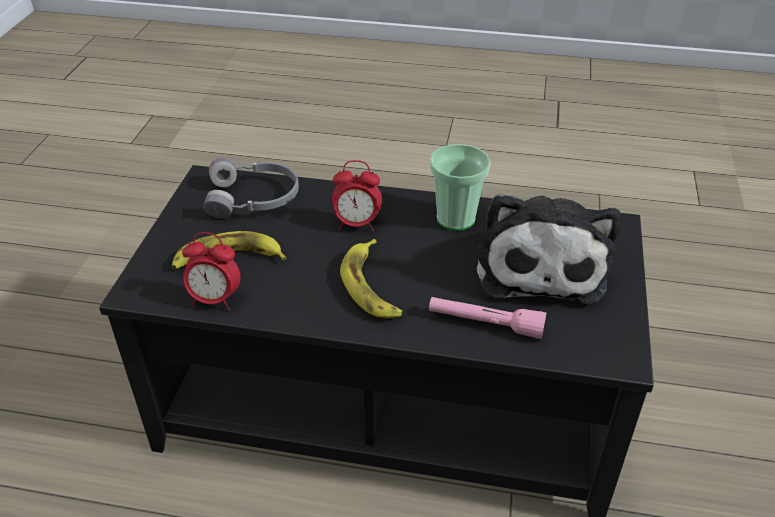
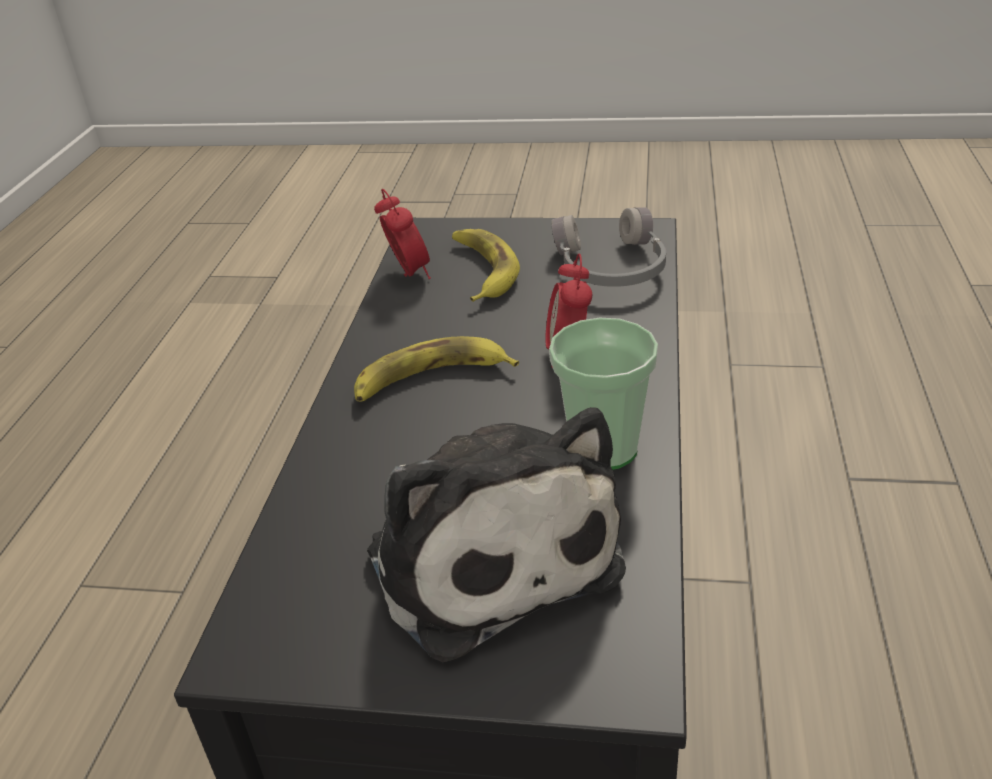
camera: 90 degrees right, 5 degrees down
alarm clock [182,232,241,310] -> alarm clock turned 150 degrees clockwise [374,189,431,279]
pink flashlight [429,297,547,339] -> none
plush toy [477,194,621,305] -> plush toy turned 120 degrees counterclockwise [367,407,626,662]

